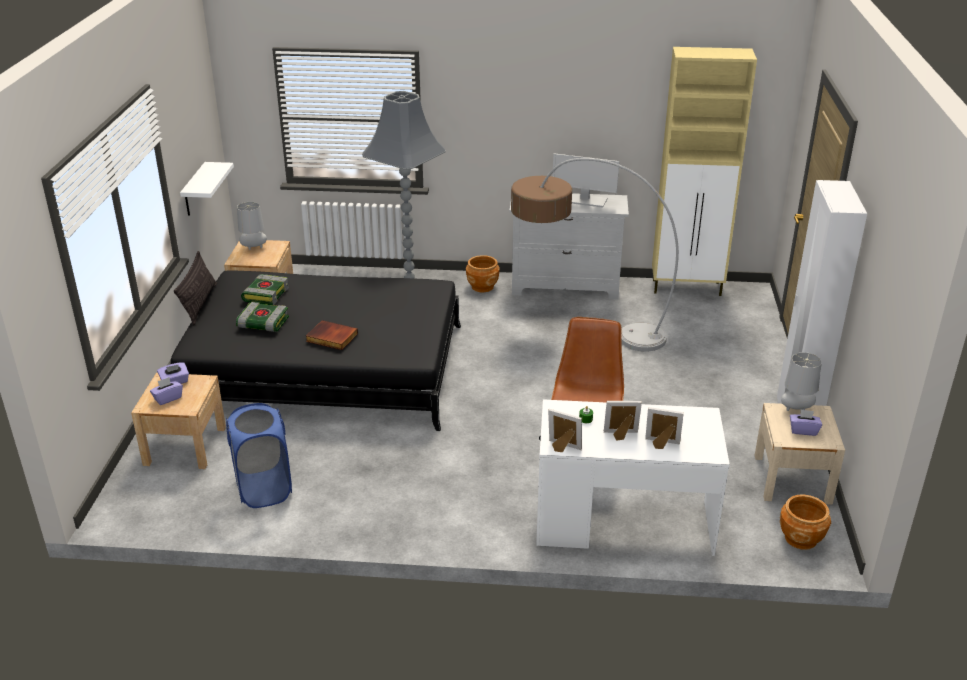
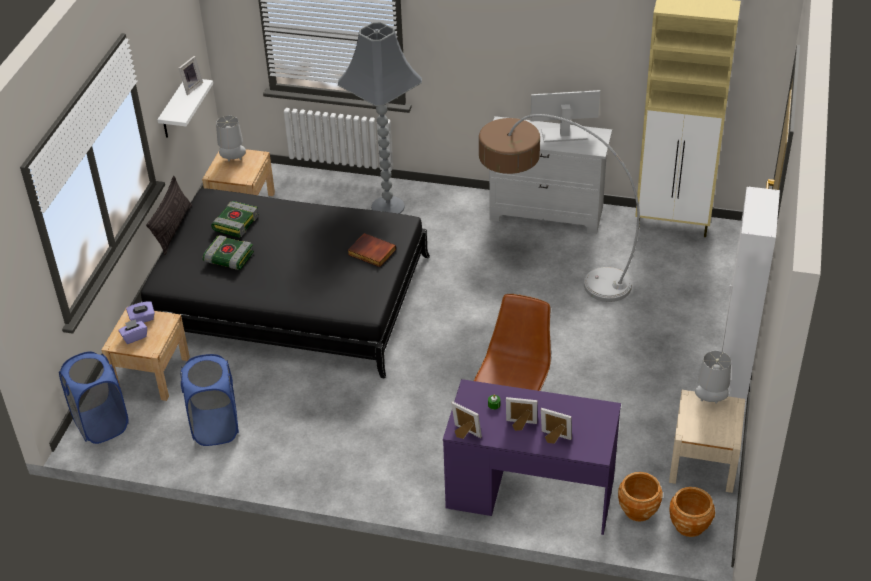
camera: 10 degrees right, 10 degrees up
book [306,320,358,350] -> book moved to [348,233,396,267]
brown planter [466,255,500,292] -> brown planter moved to [618,472,663,522]
white desk [536,399,730,556] -> purple desk [443,379,621,535]
monitor [552,153,620,208] -> monitor turned 150 degrees clockwise [530,90,600,142]
purple tissue box [790,410,822,436] -> none
none -> blue laundry basket [59,351,129,444]
none -> picture frame [179,56,203,95]

